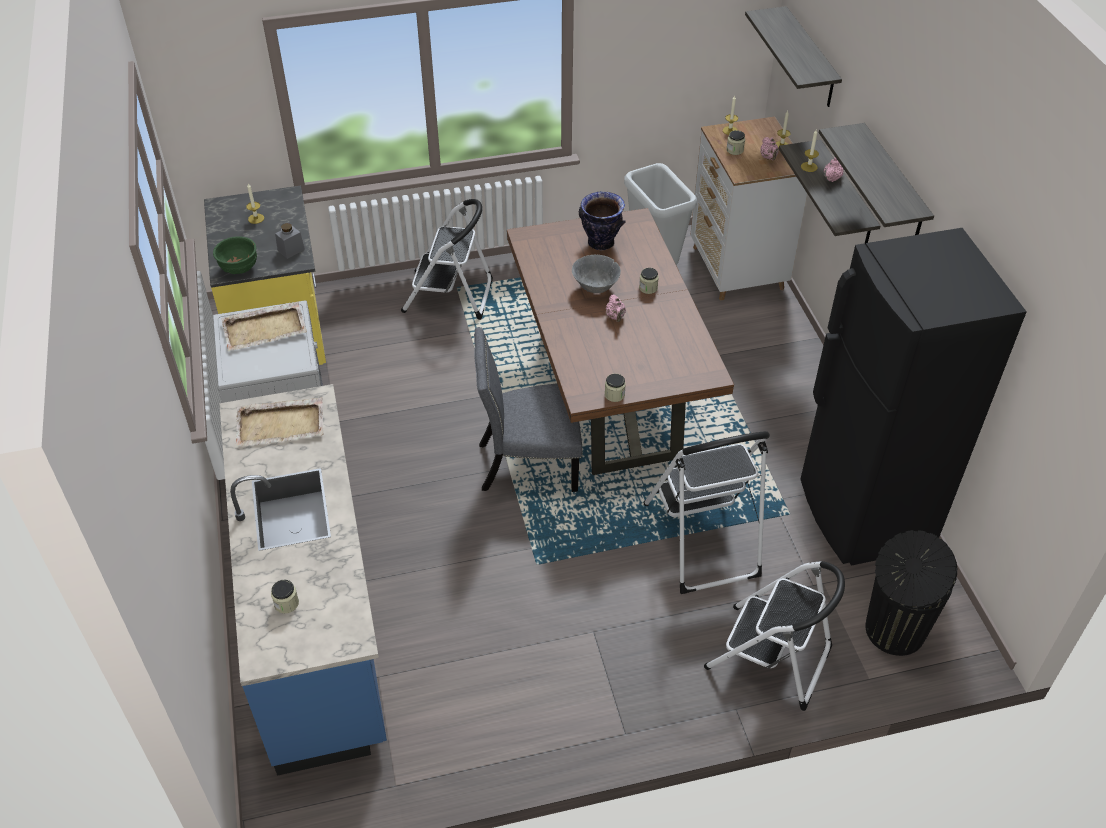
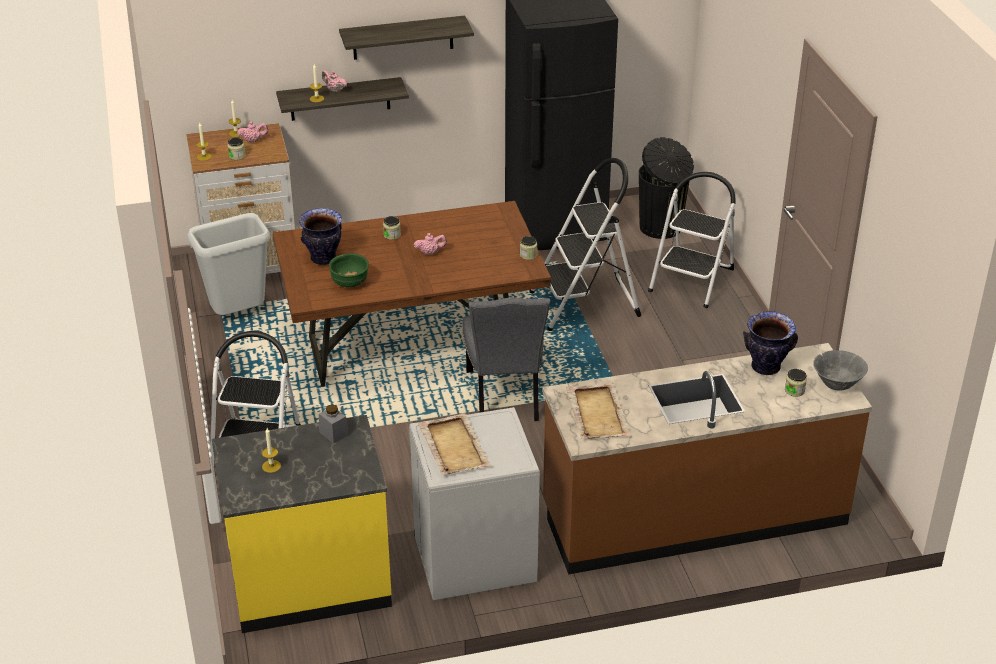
camera: 90 degrees left, 10 degrees down
green bowl [213,236,257,274] -> green bowl moved to [329,253,369,288]
blue counter [219,384,387,776] -> brown counter [542,343,872,575]
grey bowl [572,255,621,293] -> grey bowl moved to [813,350,868,391]
shelf [745,6,842,107] -> none
none -> vase [743,311,798,375]

